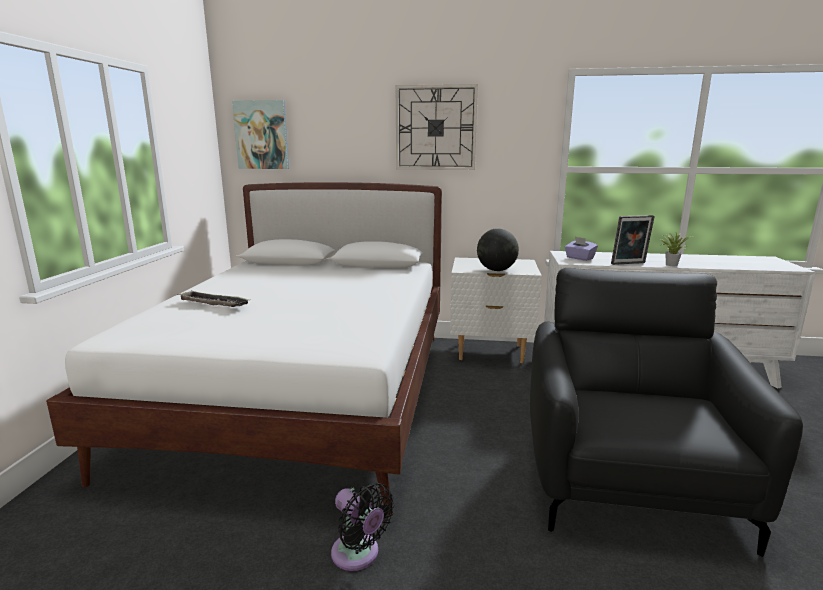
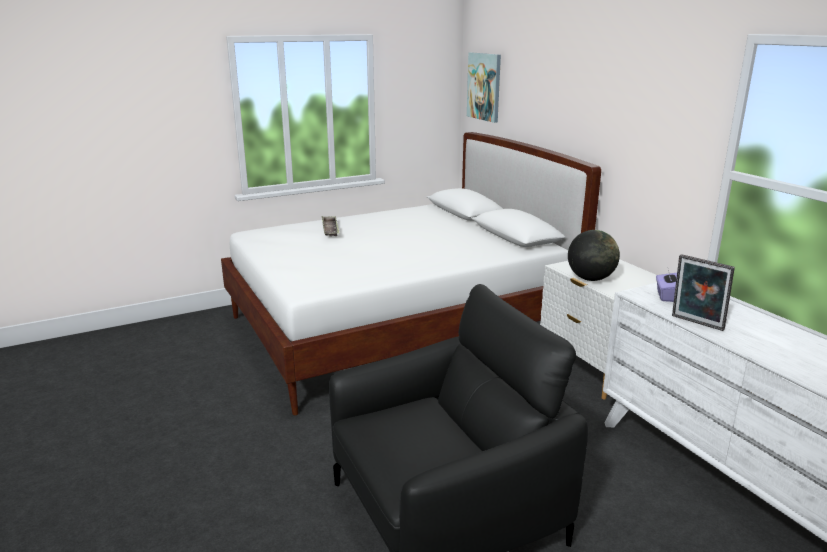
camera: 55 degrees right, 5 degrees up
black fan [331,483,394,571] -> none
wall clock [396,84,478,170] -> none
potted plant [660,233,691,266] -> none

